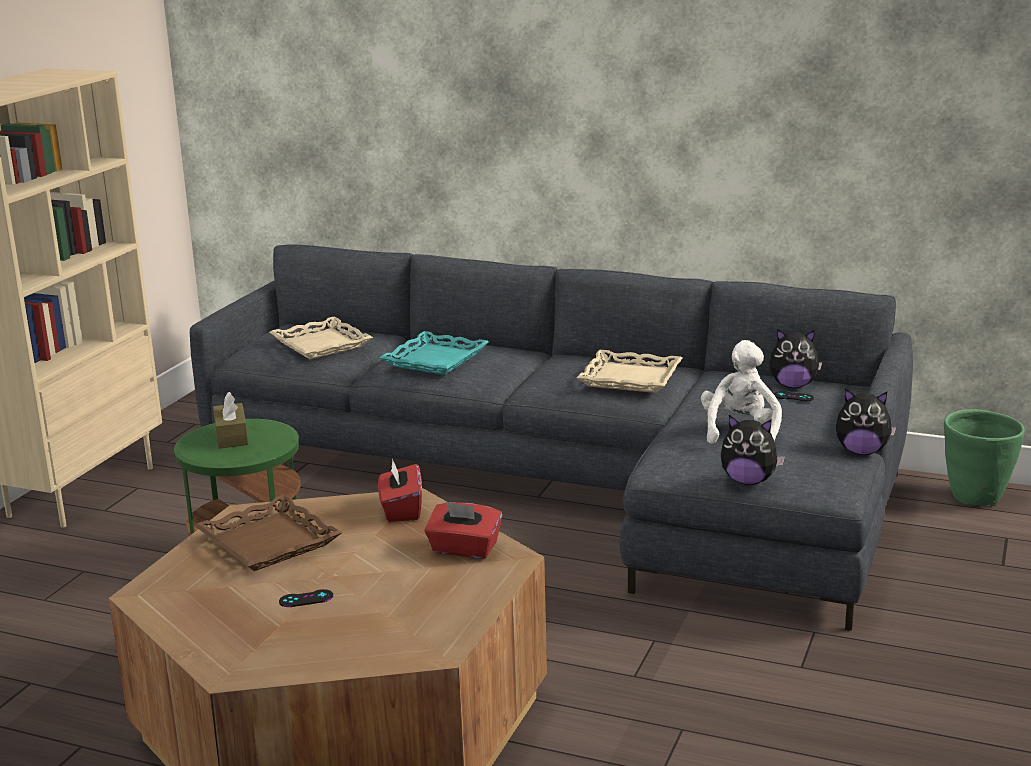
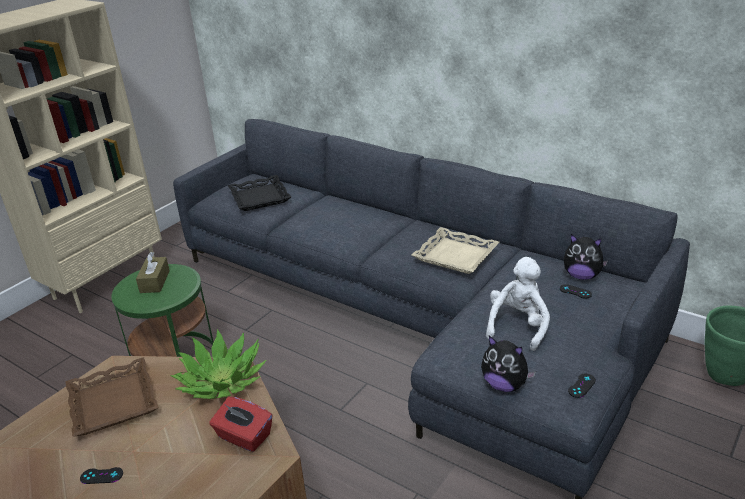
camera: 15 degrees right, 10 degrees up
beige tray [270,316,373,359] -> black tray [228,175,291,211]
red tissue box [378,458,422,522] -> potted plant [171,329,267,399]
turquoise tray [379,331,489,375] -> none
plush toy [836,389,897,455] -> none
none -> black game controller [568,374,596,398]

